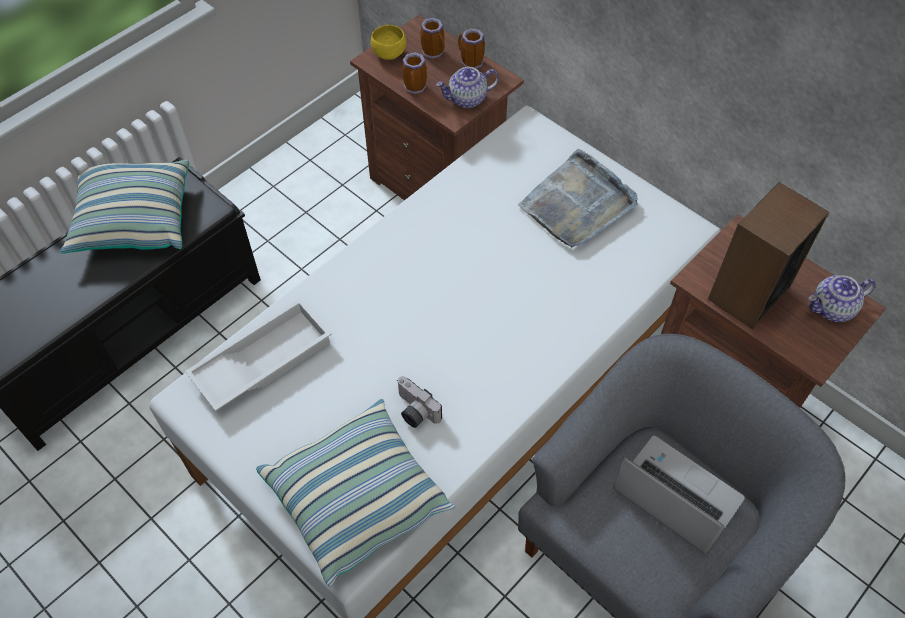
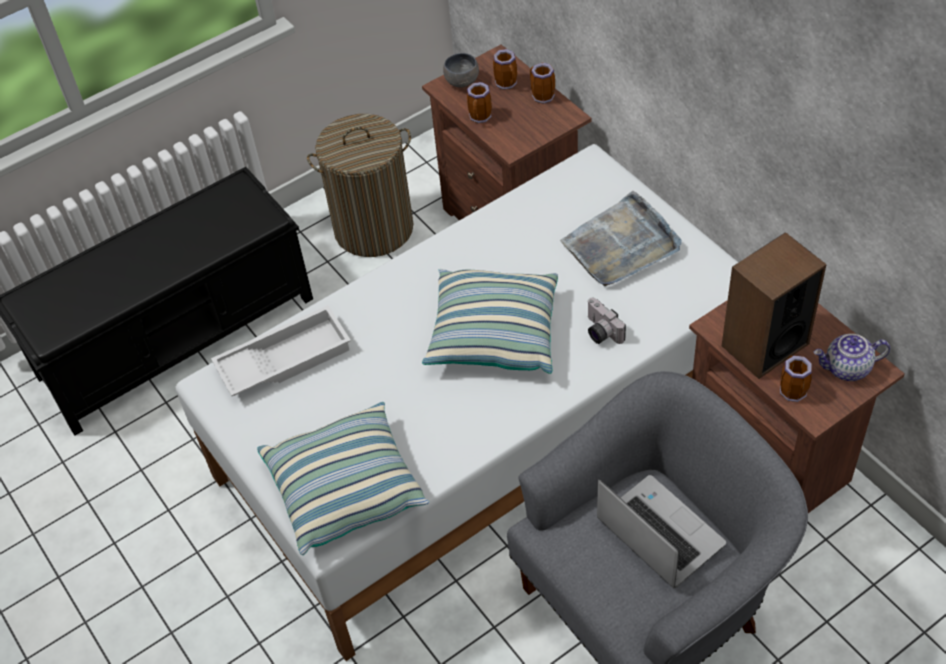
camera: 15 degrees right, 5 degrees down
pillow [60,160,189,254] -> pillow moved to [422,269,558,374]
yellow bowl [371,25,406,60] -> grey bowl [443,53,479,88]
camera [398,376,442,428] -> camera moved to [587,298,626,344]
teapot [436,67,499,108] -> none
none -> laundry basket [307,114,413,257]
none -> mug [780,355,812,402]

